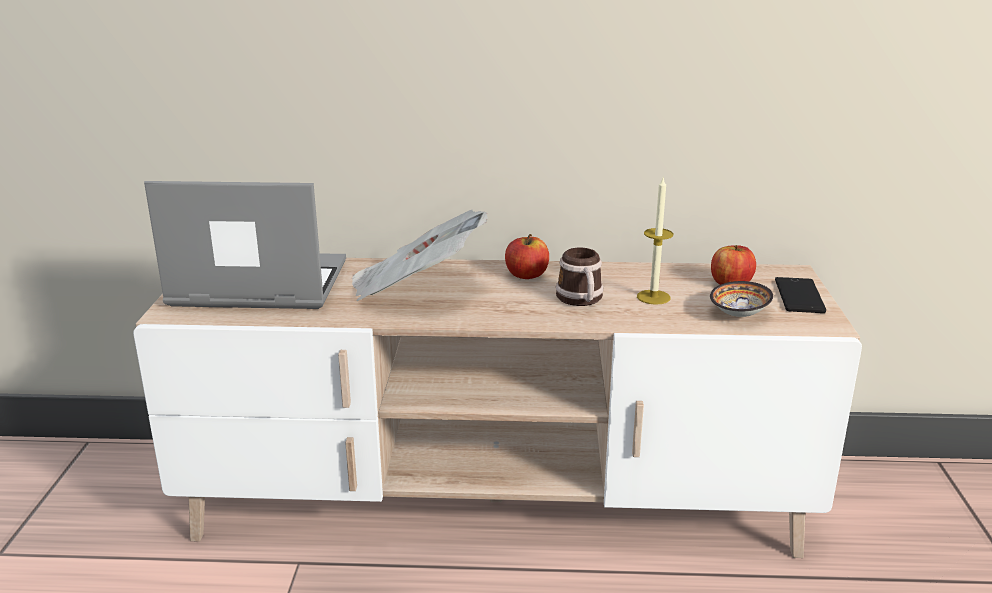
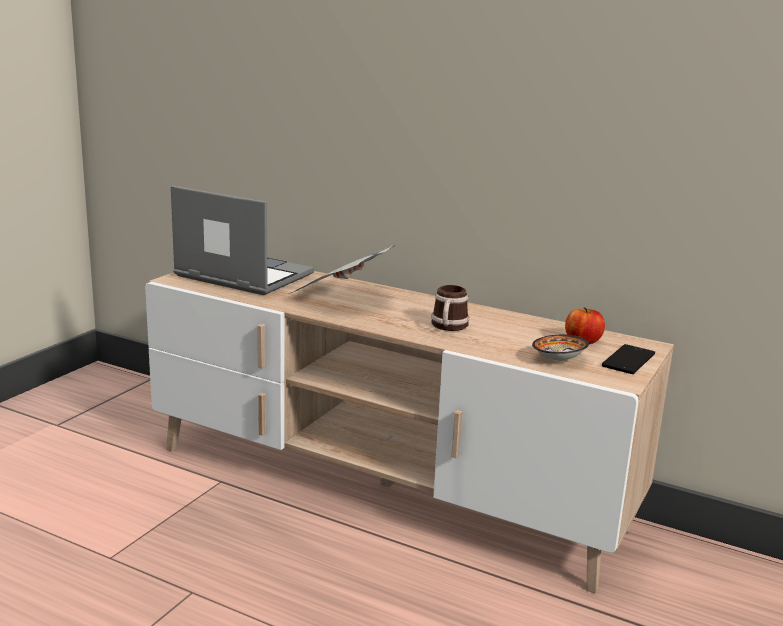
camera: 25 degrees right, 5 degrees down
apple [505,234,549,279] -> none
candle [637,178,673,305] -> none

